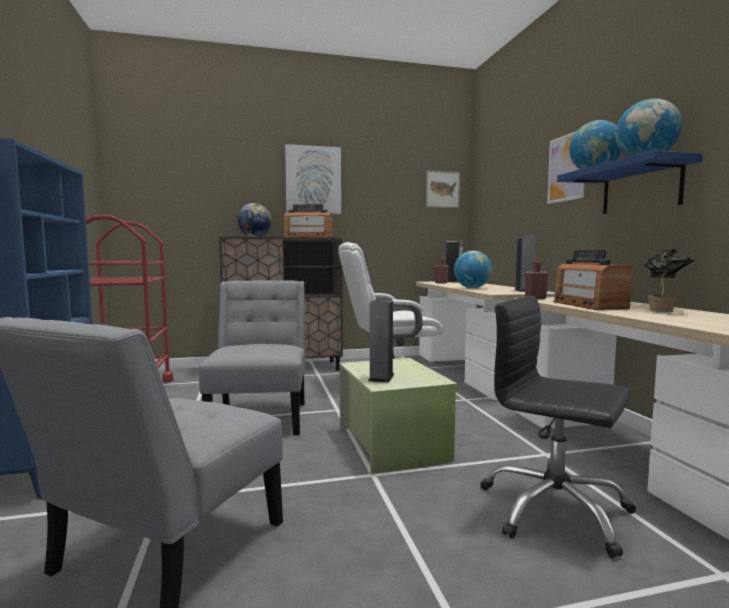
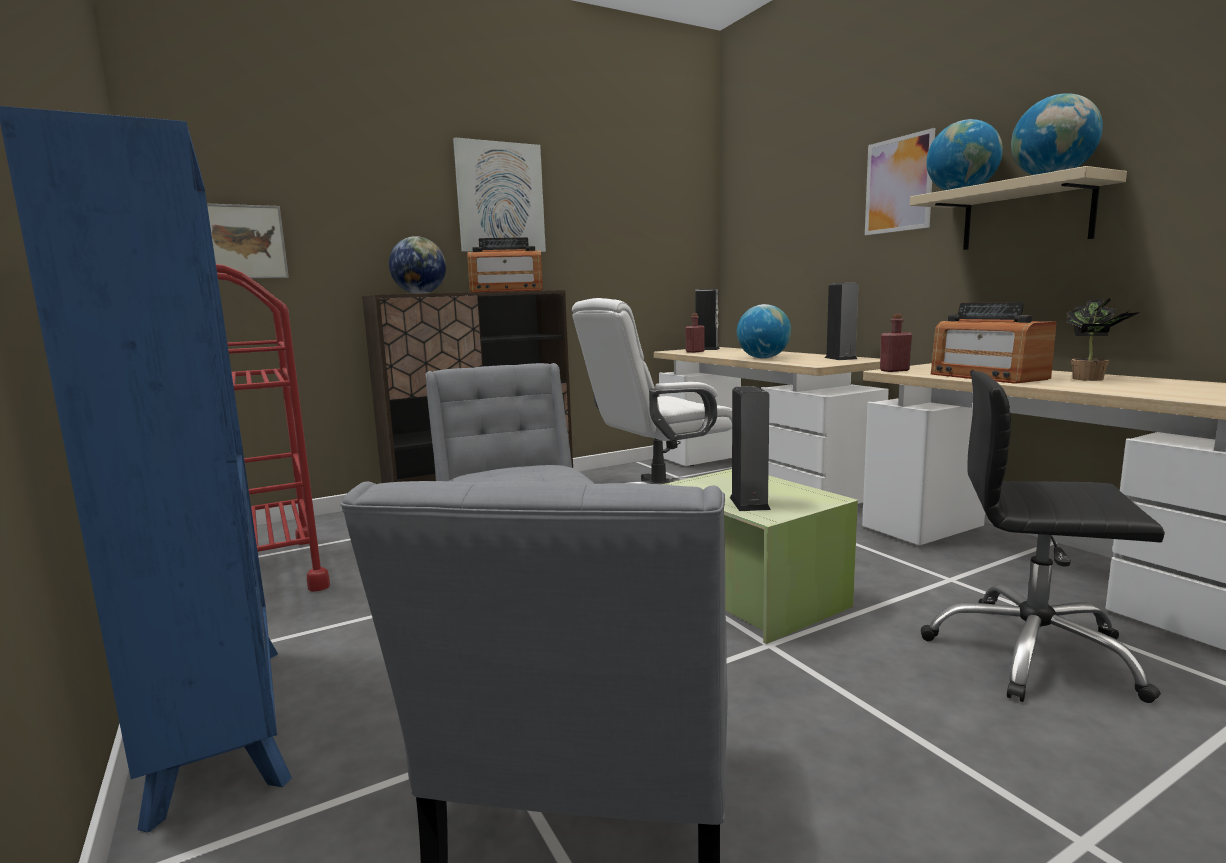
camera: 15 degrees left, 5 degrees up
picture [426,171,460,208] -> picture moved to [207,204,289,279]
blue shelf [557,150,703,214] -> beige shelf [910,166,1127,250]

